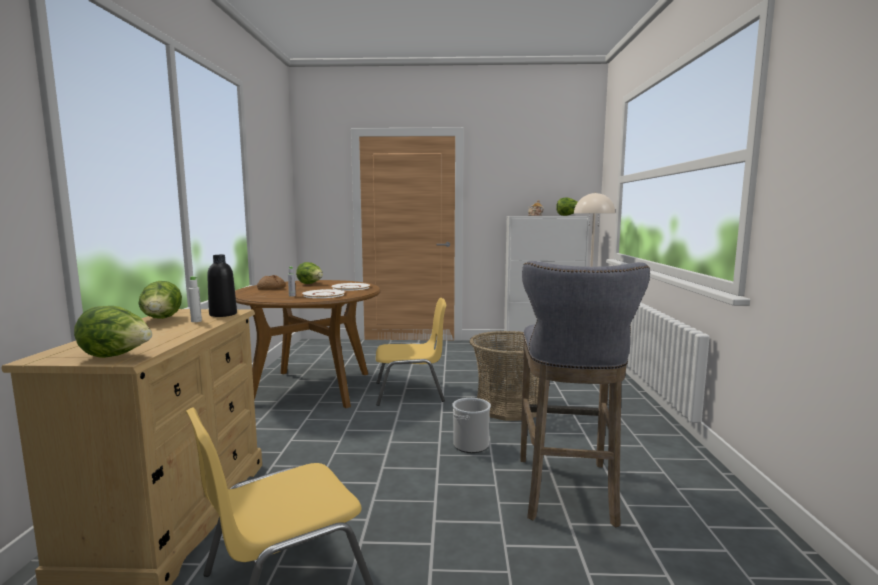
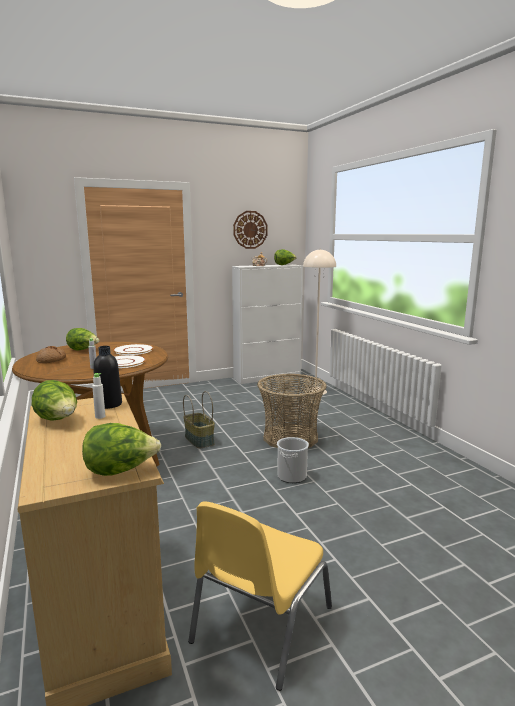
camera: 25 degrees left, 5 degrees up
yellow chair [376,298,446,406] -> basket [183,391,215,449]
grey stool [520,261,650,528] -> none
none -> wall clock [233,211,268,249]

